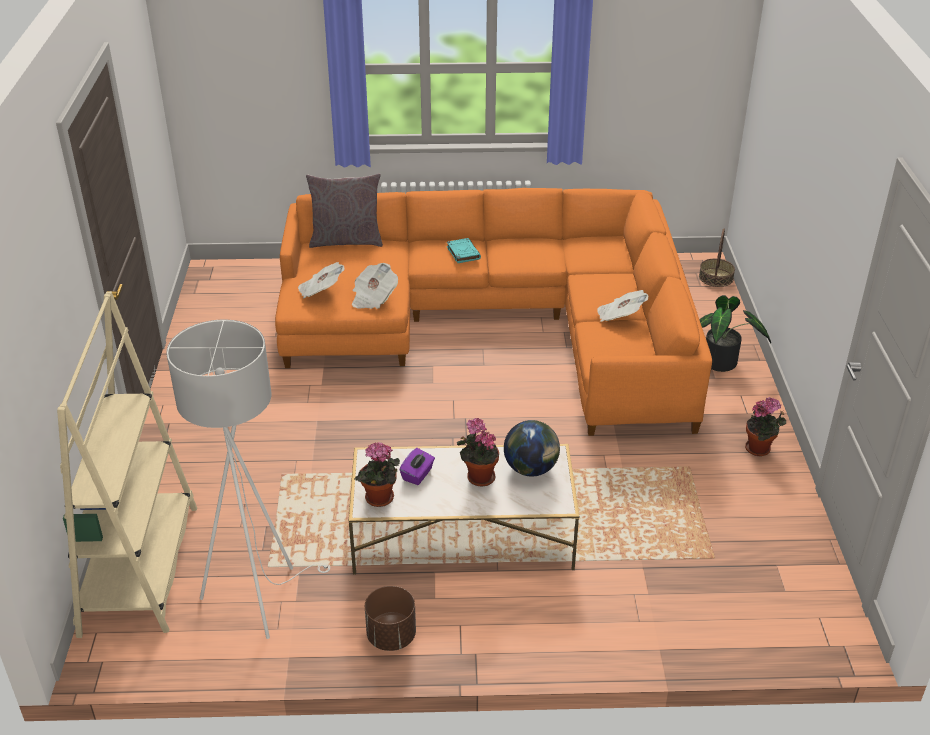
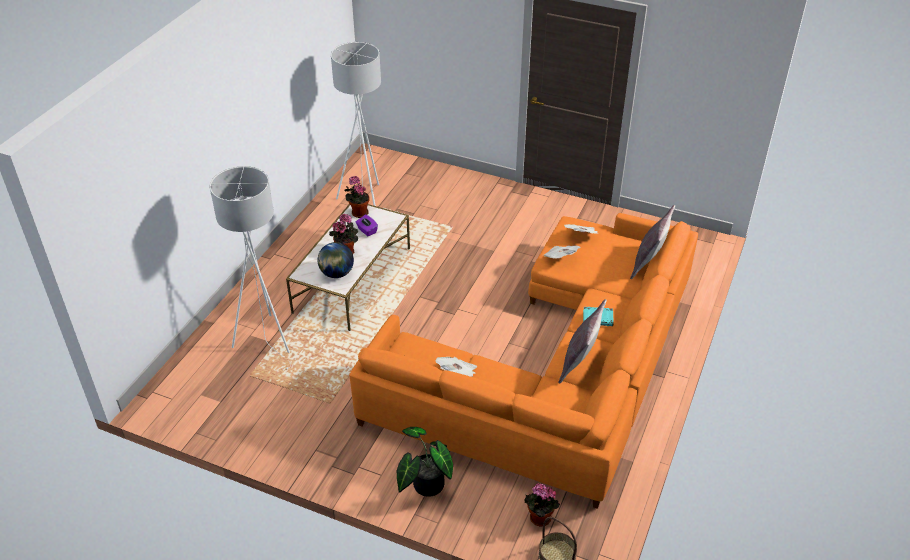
camera: 115 degrees right, 5 degrees up
beige bookcase [57,291,197,638] -> none
brown planter [365,586,416,651] -> none
potted plant [745,397,786,456] -> potted plant moved to [524,483,560,526]
none -> white floor lamp [210,166,291,371]
none -> grey pillow [559,299,607,383]

